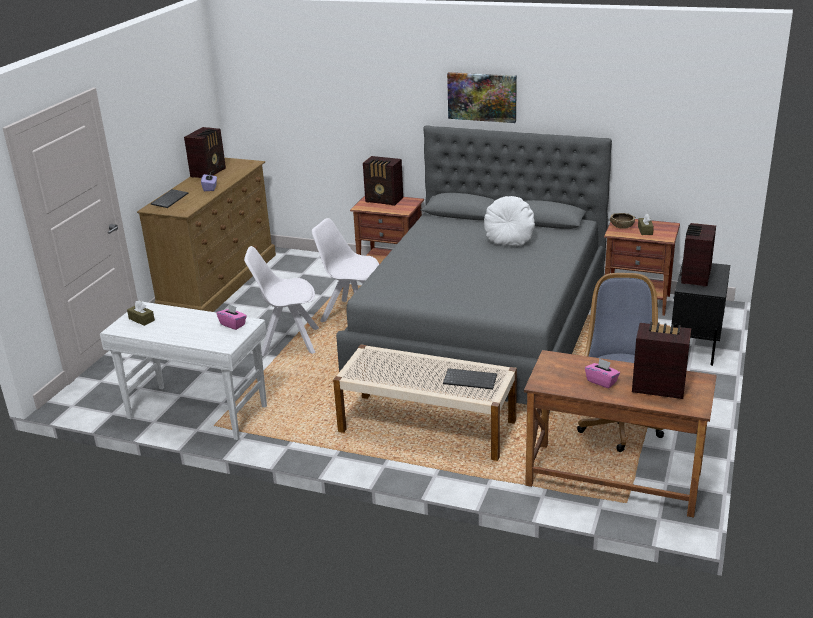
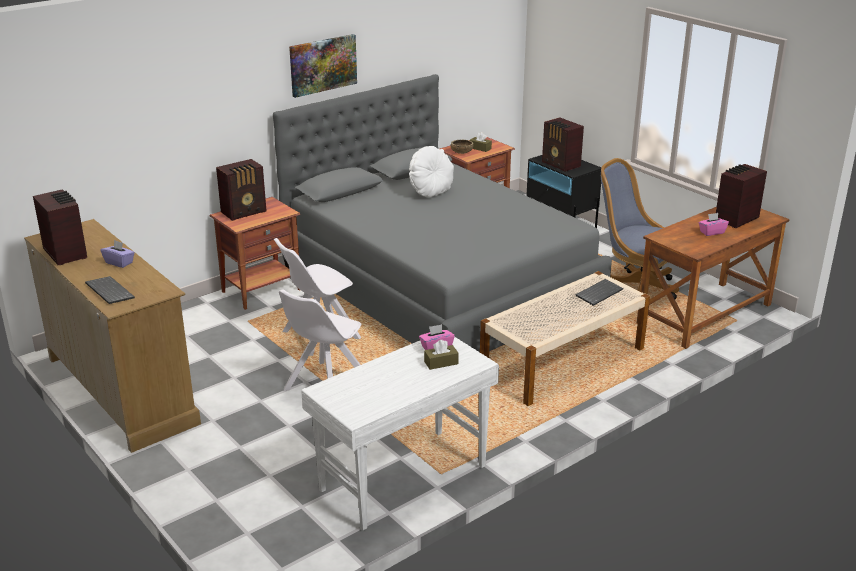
camera: 60 degrees left, 0 degrees up
brown tissue box [127,300,155,326] -> brown tissue box moved to [424,340,459,370]

